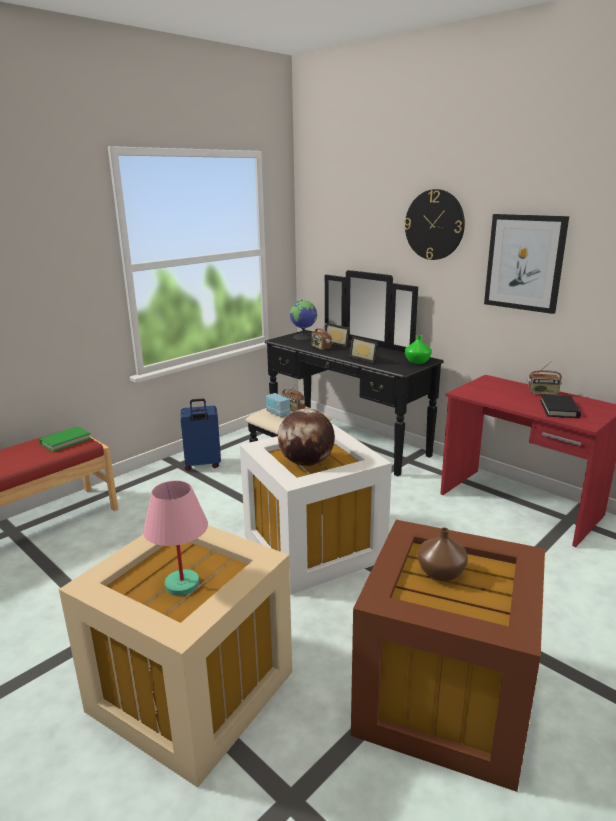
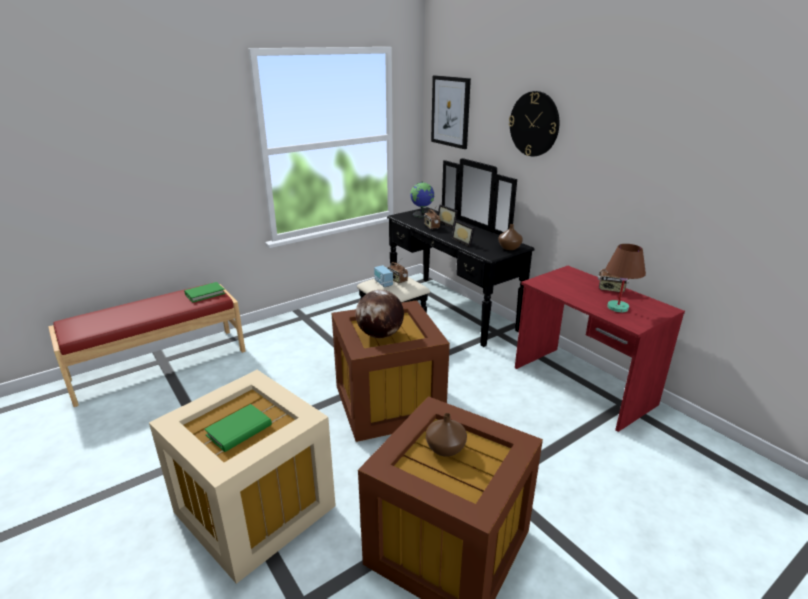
camera: 10 degrees right, 5 degrees up
pink table lamp [143,481,208,596] -> green book [204,404,272,452]
blue suitcase [181,399,221,471] -> none
white storage box [240,424,392,595] -> brown storage box [332,300,450,442]
green vase [405,335,432,364] -> brown vase [498,224,523,250]
picture [484,214,569,314] -> picture moved to [431,75,471,149]
black book [540,394,581,418] -> brown table lamp [606,244,646,312]

